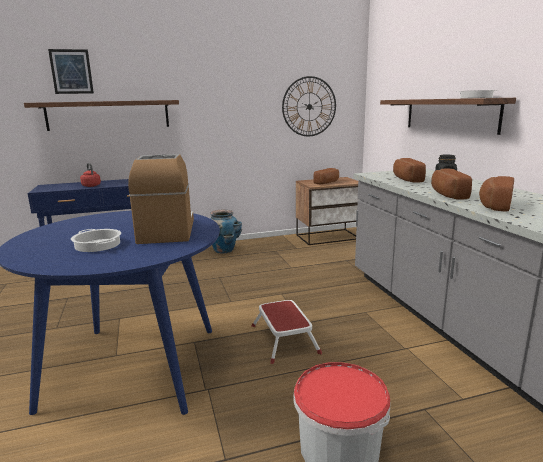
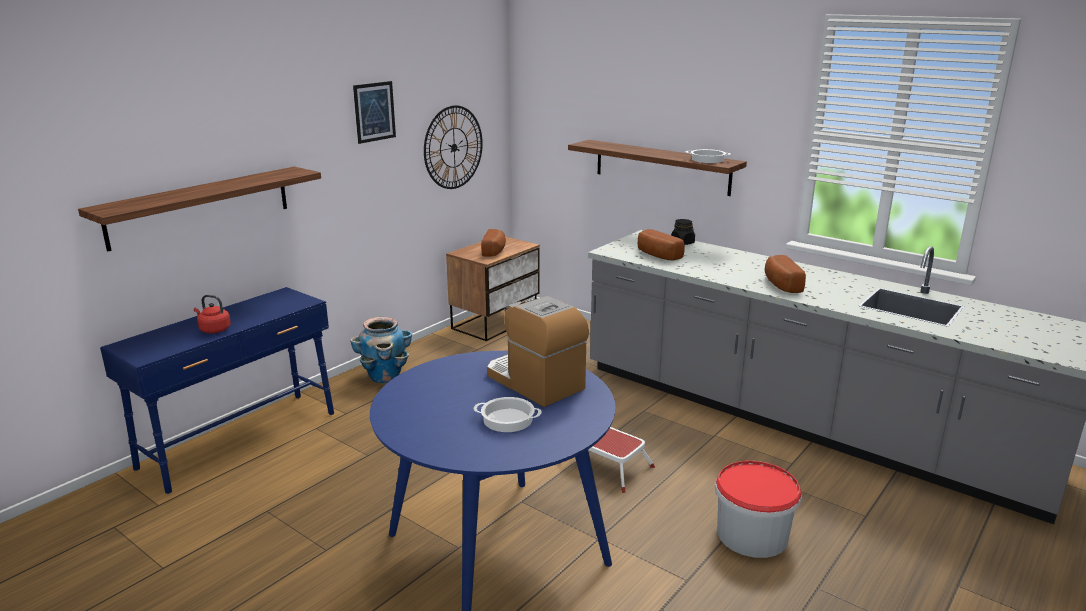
camera: 35 degrees left, 5 degrees up
picture [48,49,94,94] -> picture moved to [353,81,396,144]
bread [431,169,472,199] -> none

